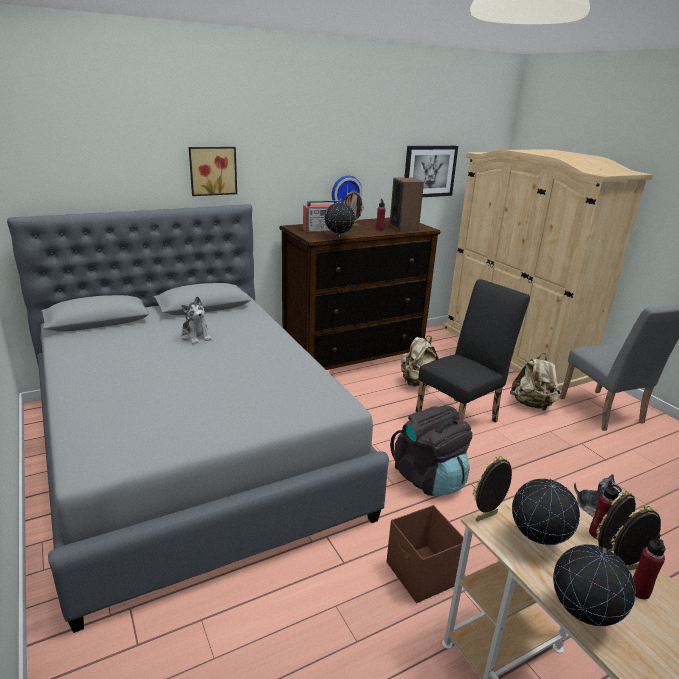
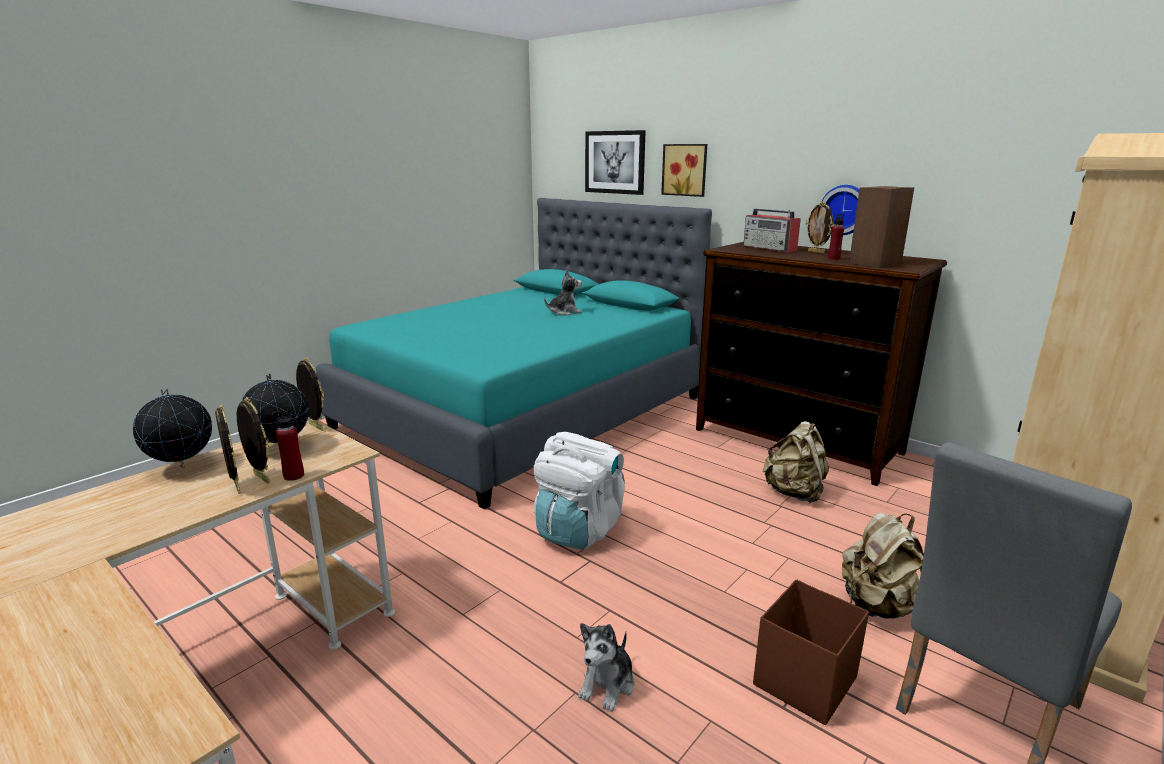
camera: 70 degrees right, 5 degrees down
grey bed [7,204,389,633] -> turquoise bed [316,198,712,509]
plush toy [181,296,212,344] -> plush toy turned 150 degrees counterclockwise [544,270,582,315]
globe [324,199,355,238] -> none
brown storage box [387,505,463,603] -> brown storage box moved to [753,579,869,725]
black backpack [390,406,472,496] -> white backpack [533,432,625,549]
picture [404,146,458,197] -> picture moved to [585,130,646,195]
black chair [415,279,530,423] -> none
red bottle [633,533,665,600] -> none

